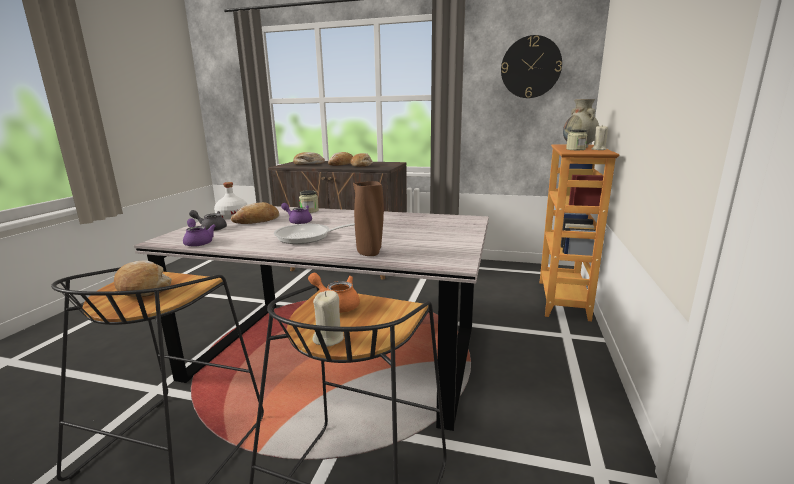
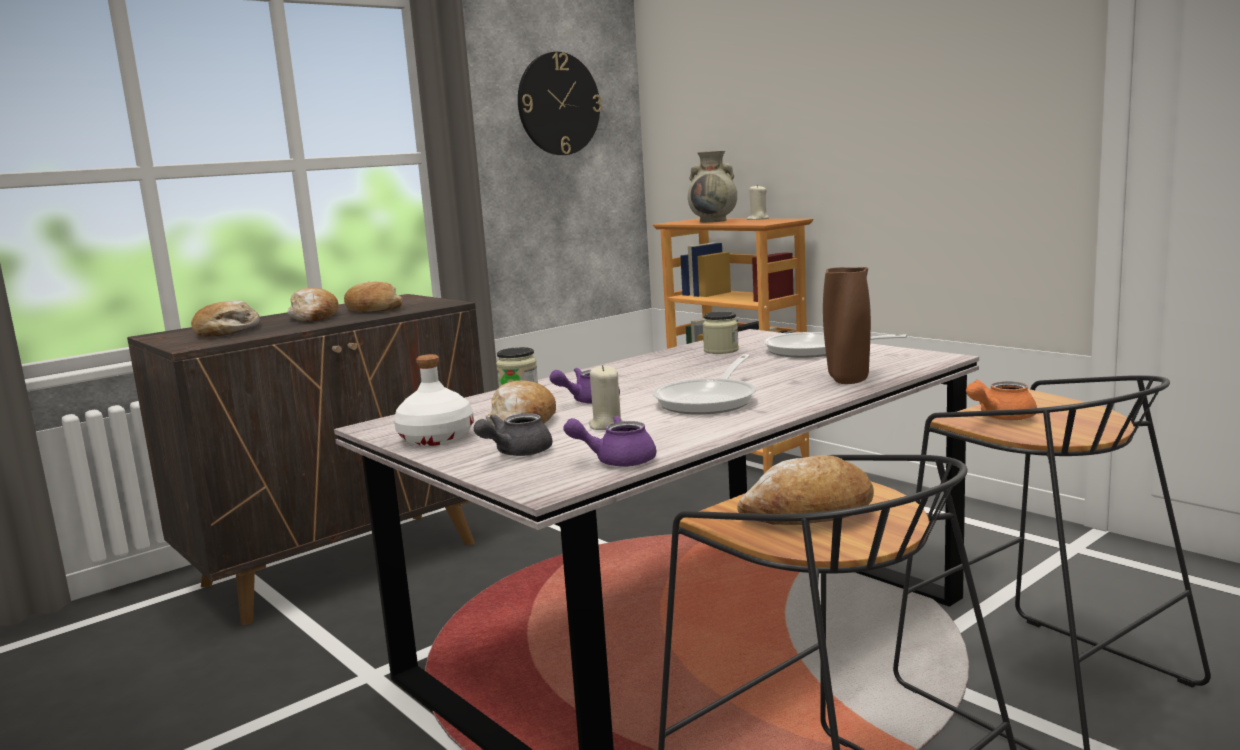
camera: 55 degrees left, 5 degrees down
beige candle [313,291,344,347] -> beige candle moved to [589,365,623,430]
jar [566,129,587,150] -> jar moved to [703,312,739,354]
none -> frying pan [763,332,907,358]

